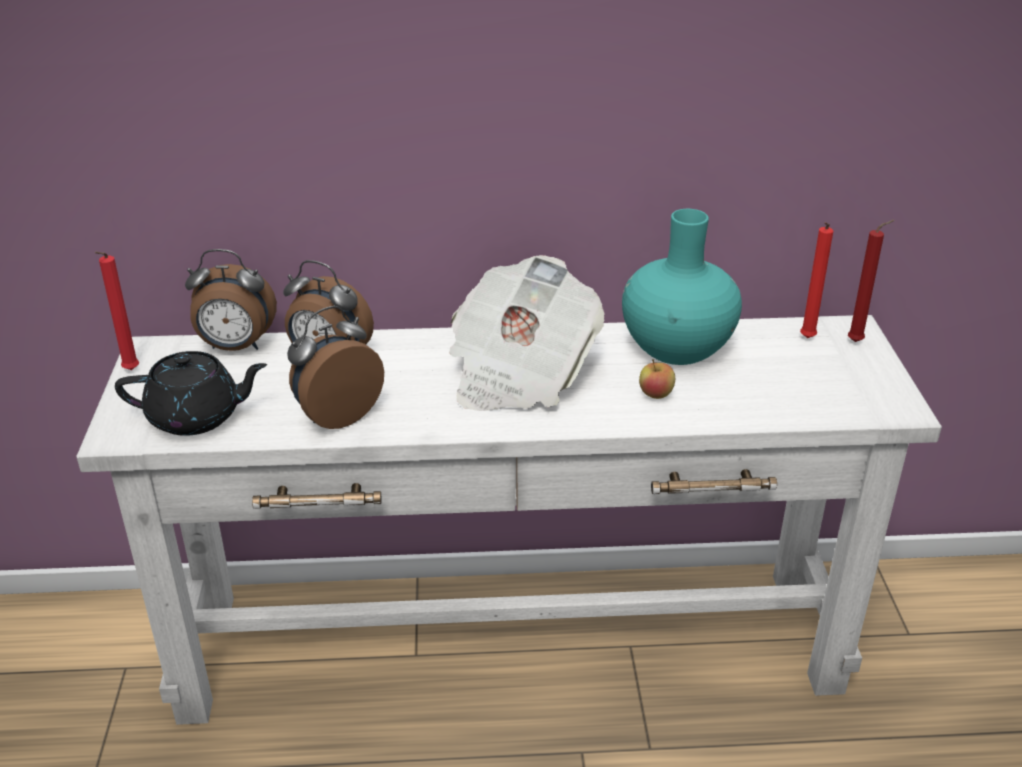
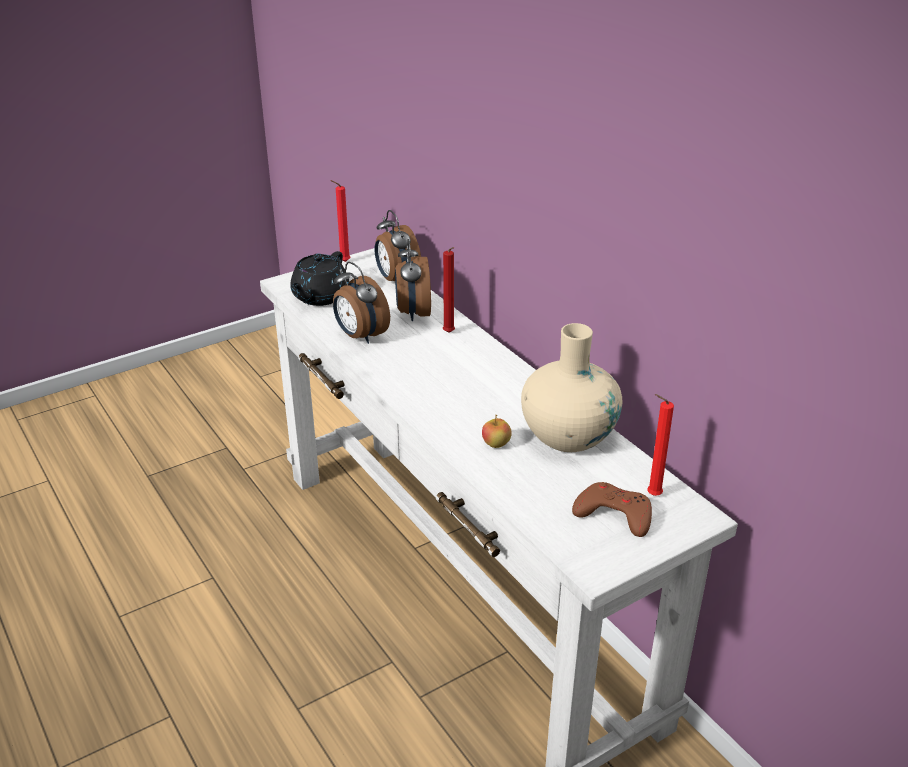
camera: 60 degrees right, 0 degrees up
black teapot [115,351,267,436] -> black teapot turned 60 degrees clockwise [290,251,349,306]
alarm clock [287,306,384,429] -> alarm clock turned 150 degrees counterclockwise [333,262,390,344]
newspaper [449,255,605,411] -> none
turquoise vase [622,209,742,365] -> beige vase [521,323,622,452]
red candle [848,220,894,342] -> red candle moved to [443,247,455,333]
none -> brown game controller [572,482,652,537]

